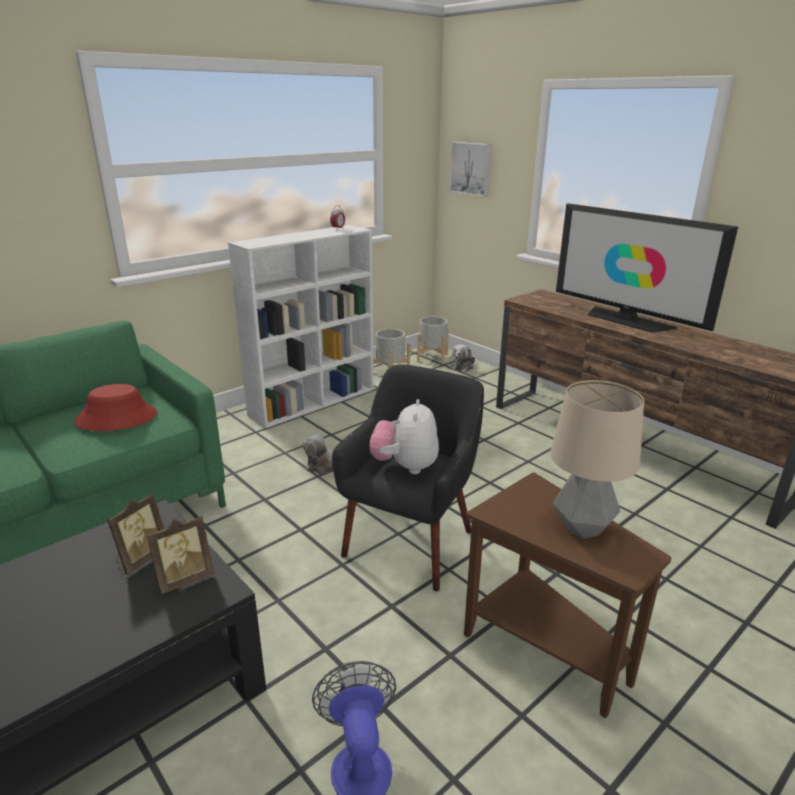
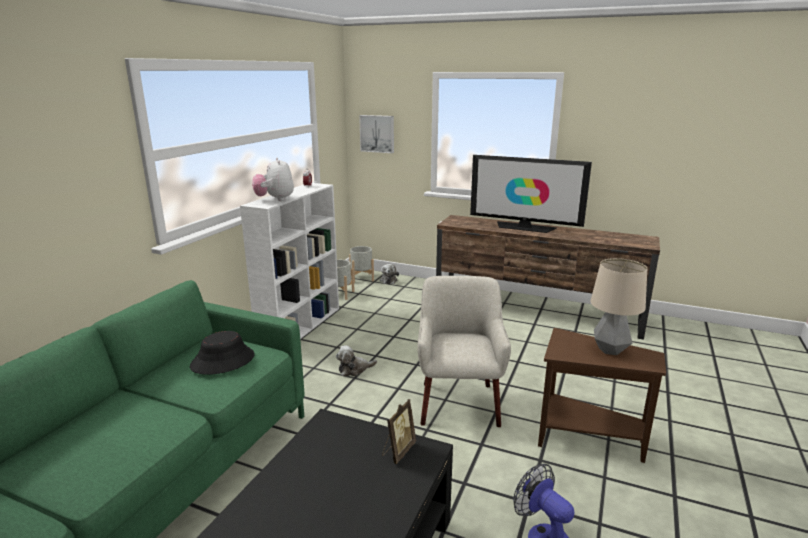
camera: 25 degrees left, 5 degrees down
red hat [74,384,157,431] -> black hat [190,331,255,375]
picture frame [107,493,164,575] -> none
black armchair [332,364,484,591] -> beige armchair [417,276,511,427]
plush toy [370,399,439,474] -> plush toy moved to [252,157,294,201]

